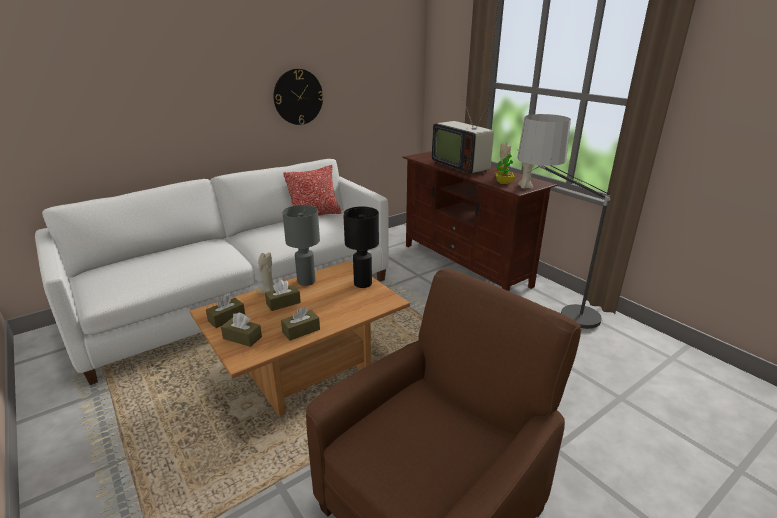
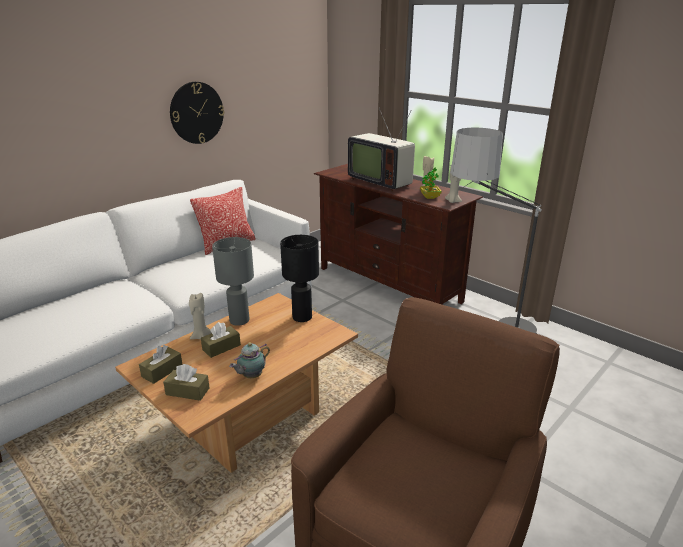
camera: 10 degrees left, 0 degrees up
brown tissue box [281,307,320,341] -> teapot [229,342,270,378]

